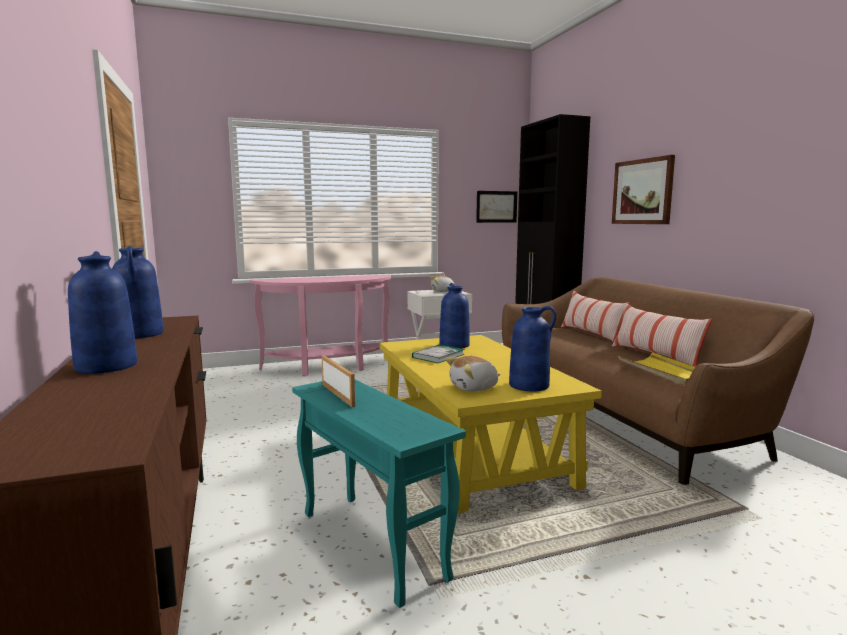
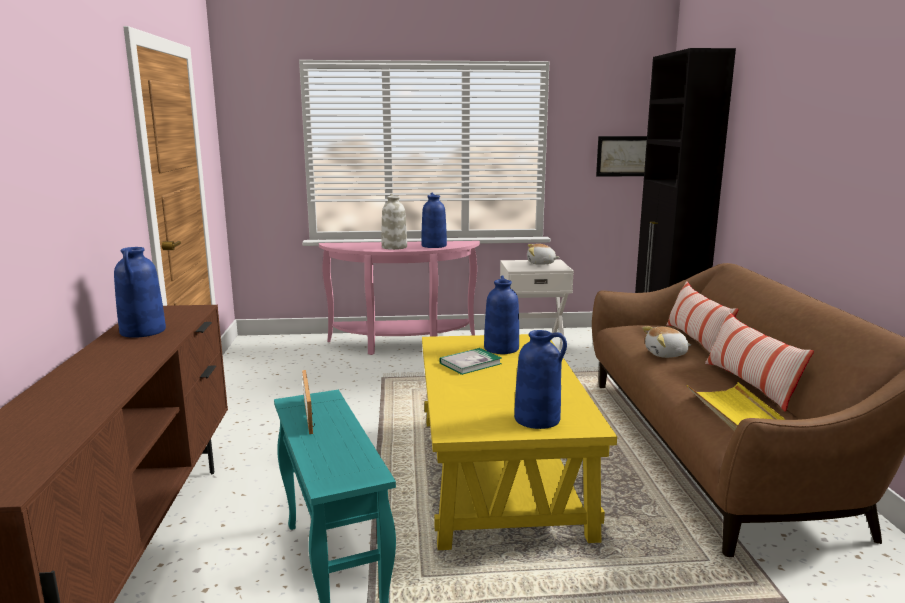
camera: 15 degrees right, 5 degrees up
blue vase [68,251,138,374] -> blue vase moved to [421,193,447,248]
plush toy [445,356,501,392] -> plush toy moved to [642,326,691,358]
picture [612,155,675,224] -> none
none -> white vase [382,194,407,250]

